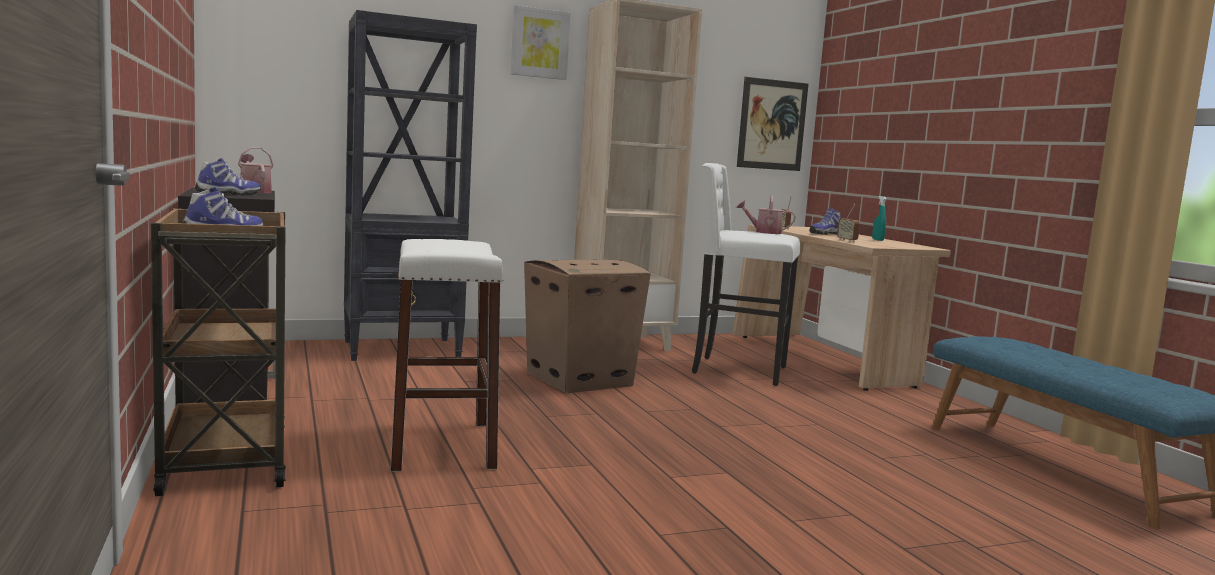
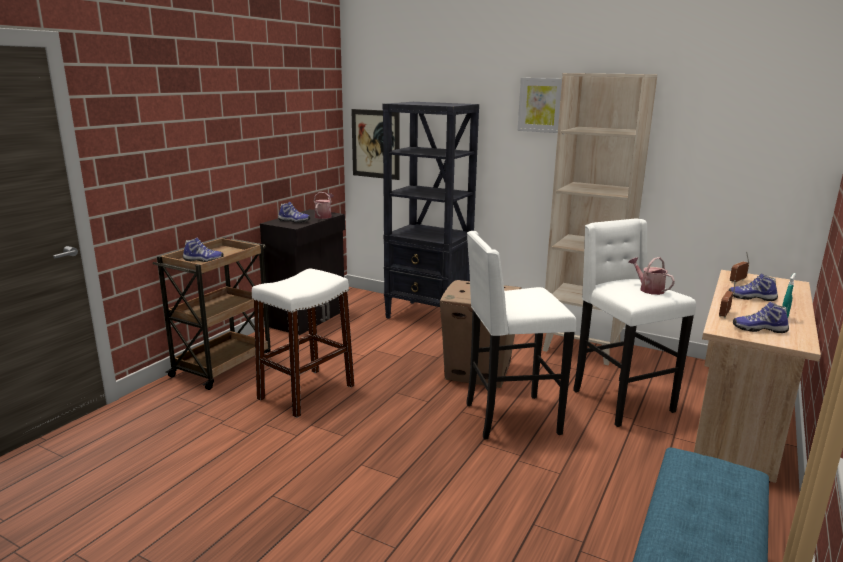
camera: 50 degrees right, 10 degrees up
picture [737,77,808,171] -> picture moved to [351,109,400,180]
none -> white stool [467,231,576,440]
none -> shoe [733,302,789,333]

